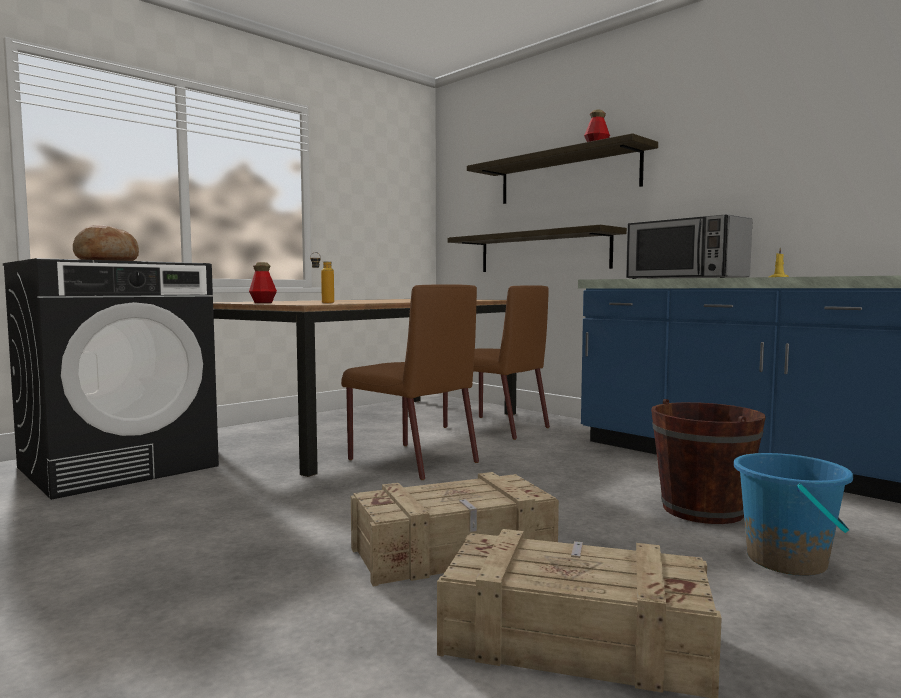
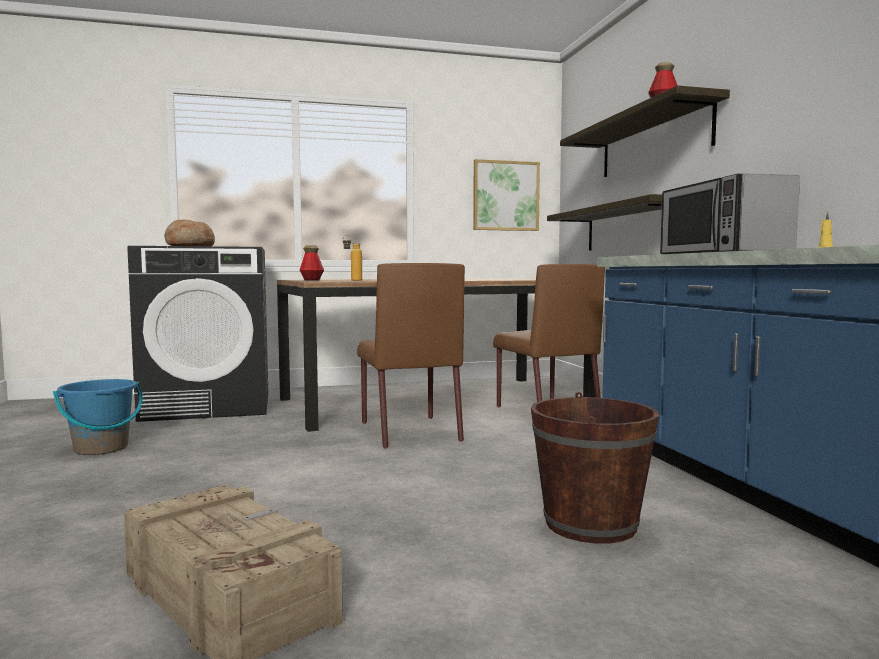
camera: 30 degrees right, 0 degrees up
crate [351,472,559,587] -> none
blue bucket [734,453,853,576] -> blue bucket moved to [53,379,143,455]
none -> picture [473,159,540,231]

